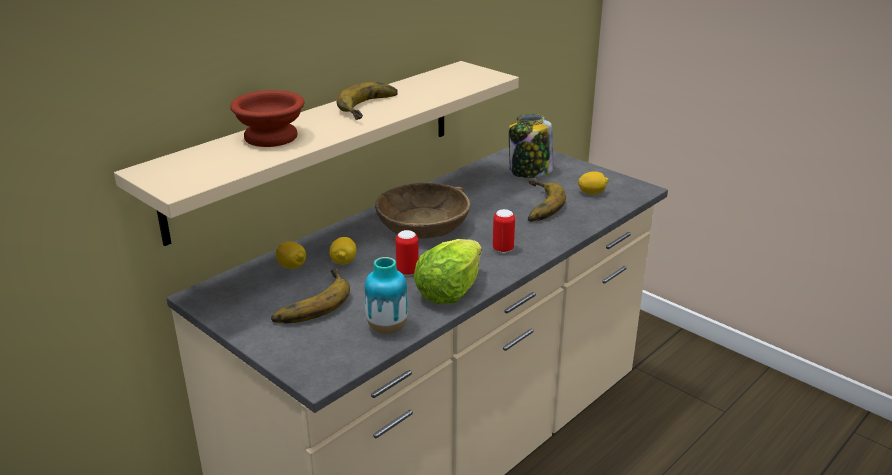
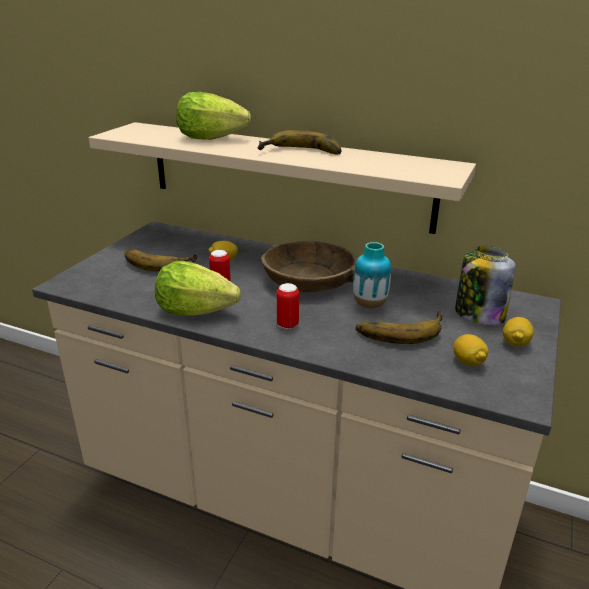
camera: 70 degrees right, 0 degrees up
brown bowl [230,90,304,147] -> lettuce [176,92,251,140]
lemon [276,241,306,269] -> lemon moved to [503,317,534,347]
vase [364,257,408,334] -> vase moved to [353,242,391,309]

